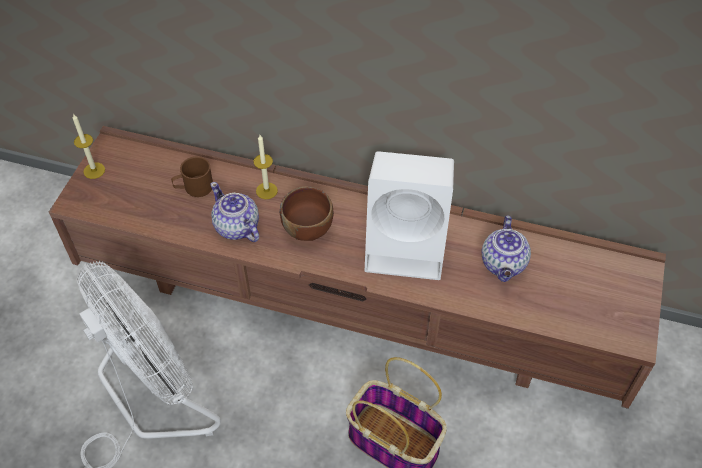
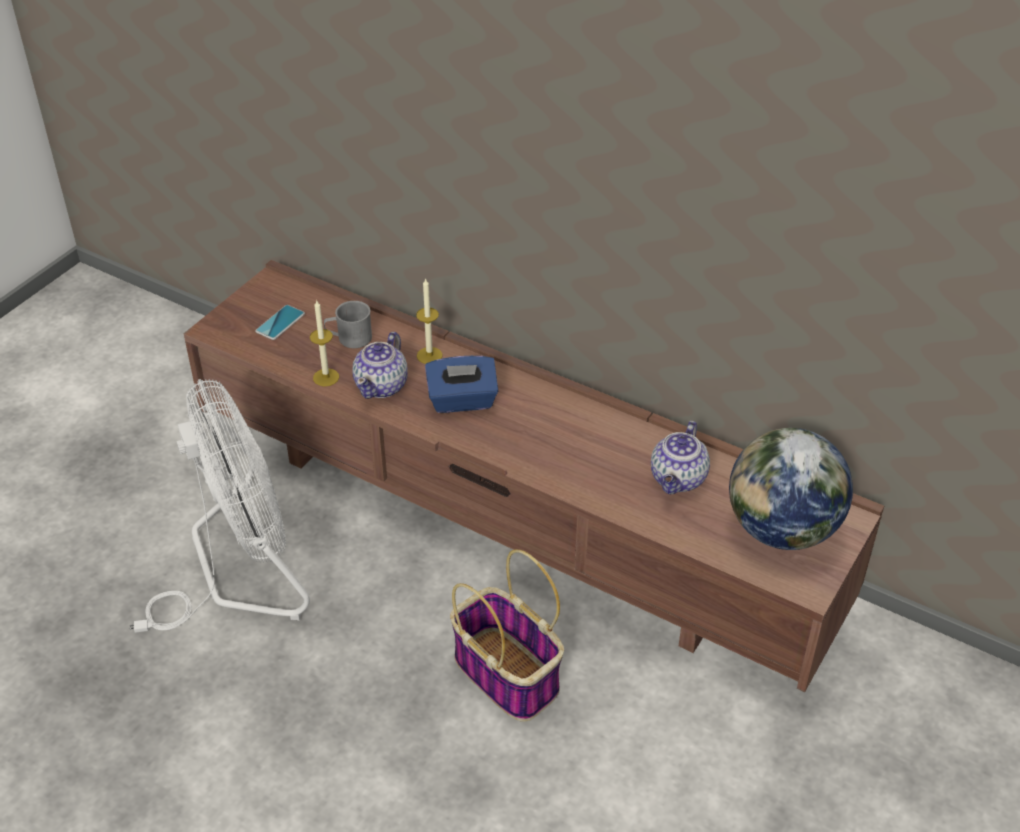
camera: 15 degrees right, 10 degrees down
candle [73,114,105,179] -> candle moved to [310,301,339,386]
brown mug [171,156,213,197] -> grey mug [324,301,372,348]
teapot [210,182,259,242] -> teapot turned 135 degrees counterclockwise [352,332,408,399]
brown bowl [280,186,334,241] -> blue tissue box [425,356,498,413]
white speaker [365,151,454,280] -> none
none -> phone [255,305,305,340]
none -> globe [729,428,853,550]

